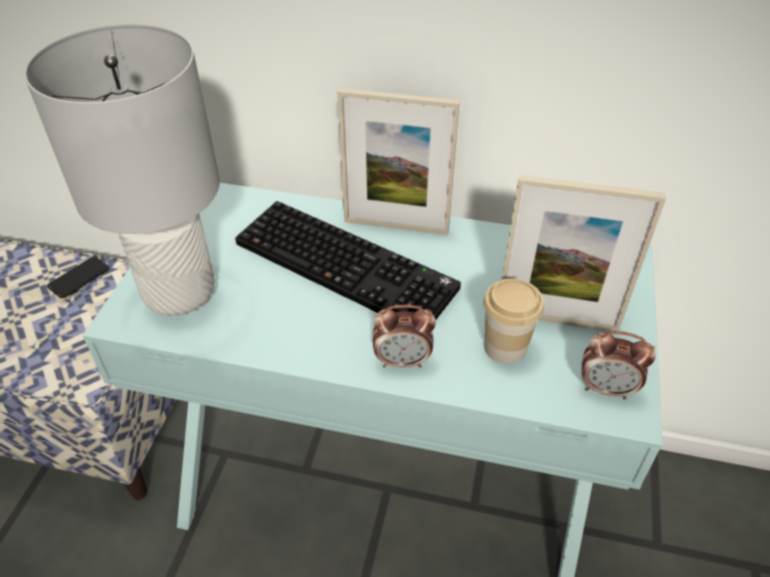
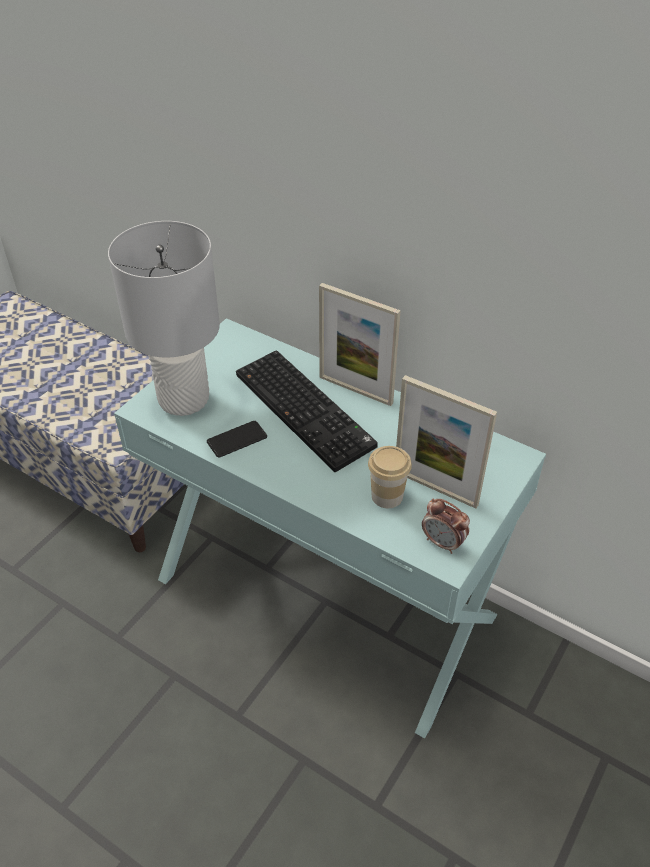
camera: 20 degrees right, 0 degrees up
phone [47,256,110,298] -> phone moved to [207,421,267,457]
alarm clock [373,305,436,368] -> none

